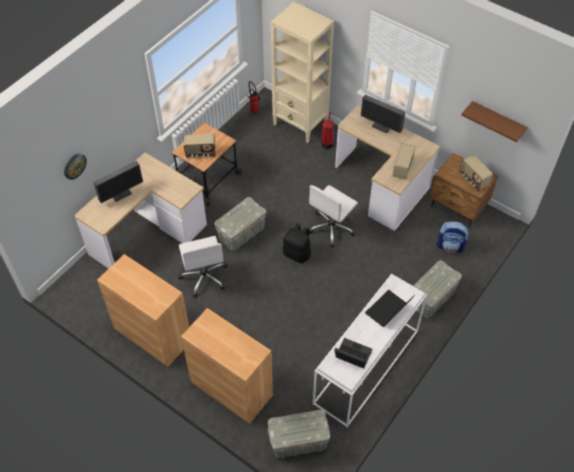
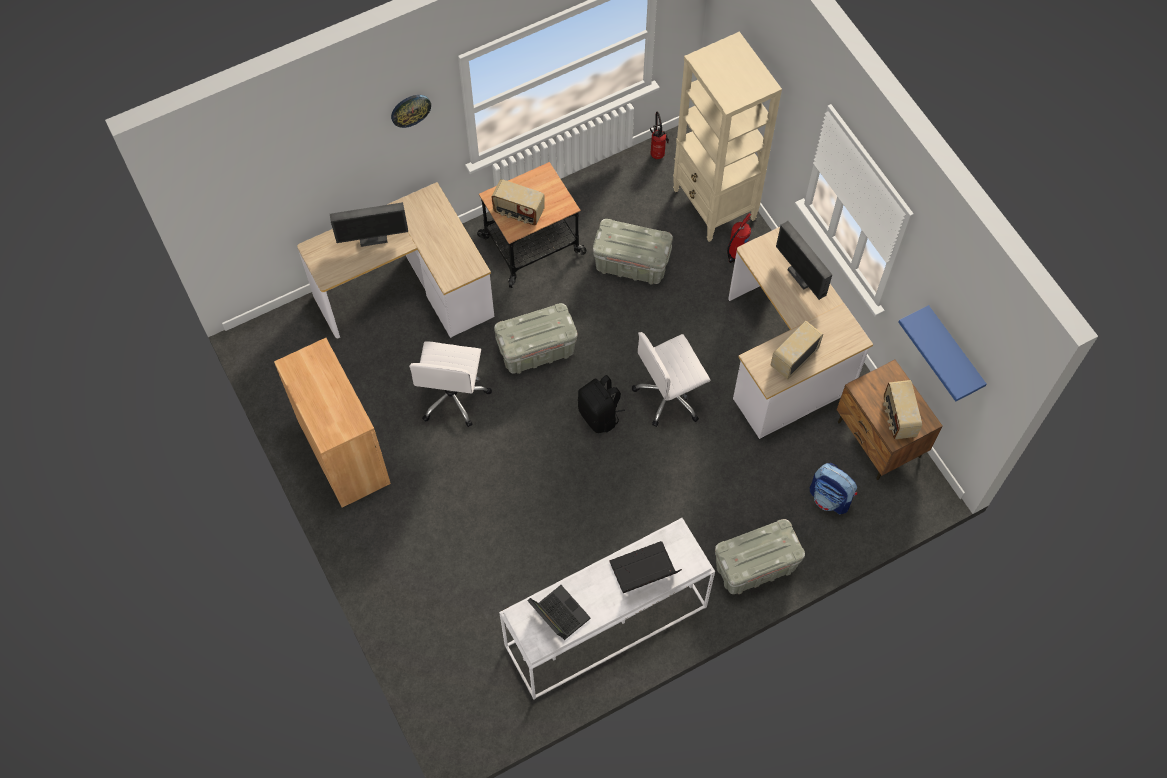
camera: 25 degrees right, 10 degrees up
wall clock [64,153,87,180] -> wall clock moved to [391,95,431,128]
brown cabinet [181,308,273,424] -> none
grey storage box [268,410,330,459] -> grey storage box moved to [593,219,673,285]
brown shelf [461,101,527,142] -> blue shelf [898,305,987,402]

